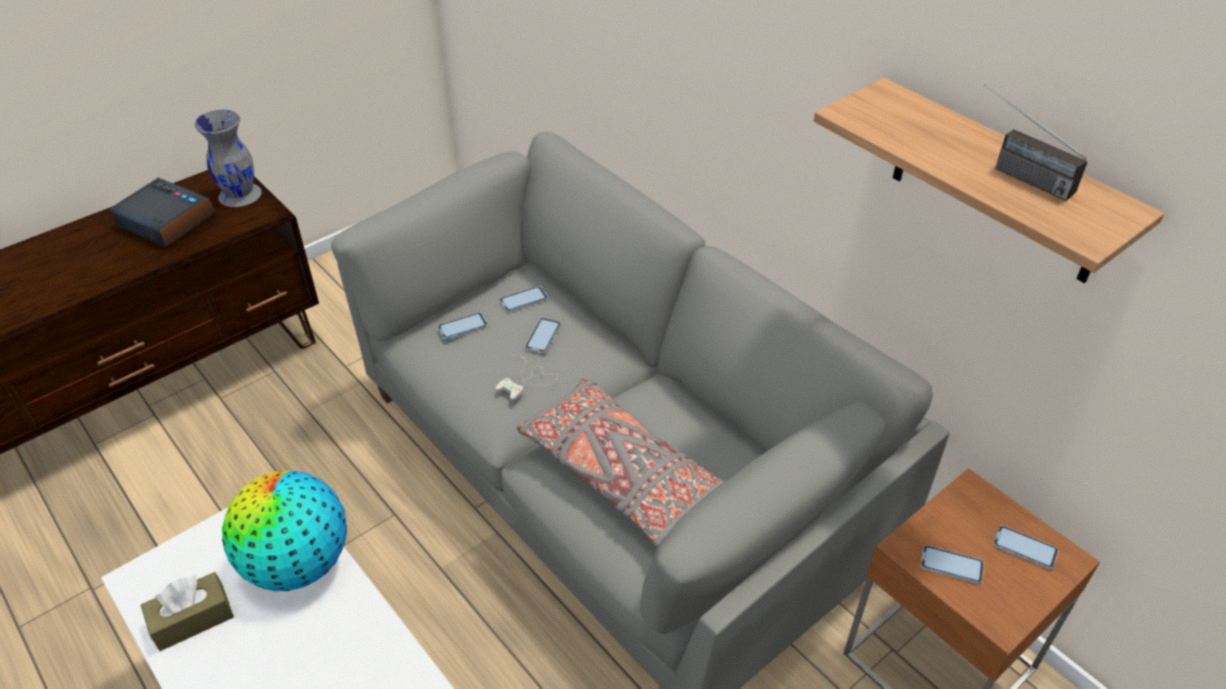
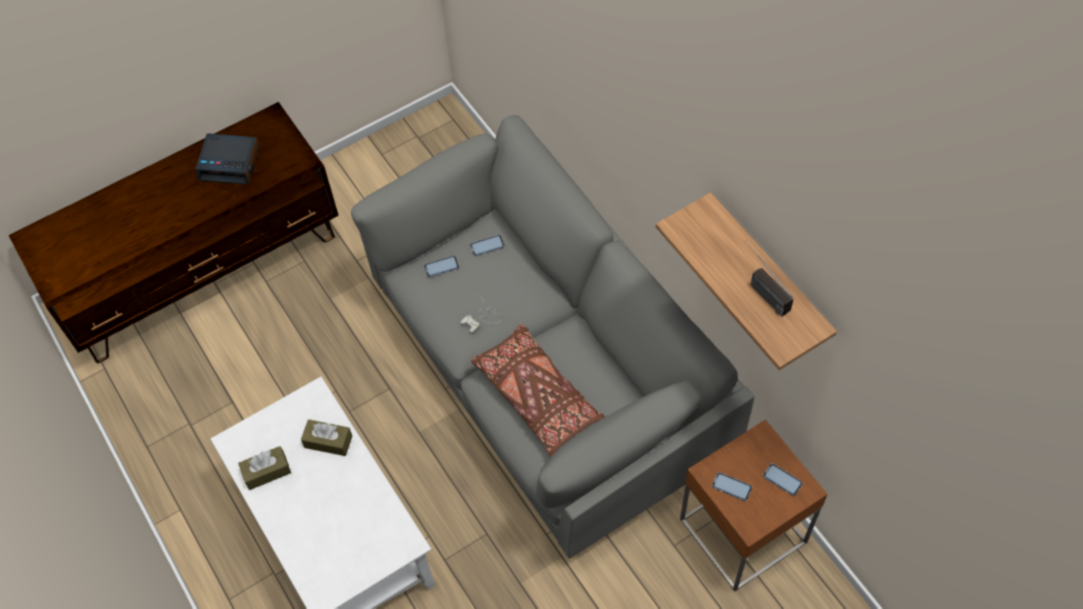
camera: 10 degrees right, 15 degrees up
alarm clock [110,178,217,247] -> alarm clock turned 150 degrees clockwise [195,133,260,185]
grey vase [195,110,262,207] -> none
globe [222,471,347,591] -> brown tissue box [301,419,352,456]
grey pillow [517,378,726,548] -> brown pillow [471,324,605,457]
phone [525,318,561,353] -> none

